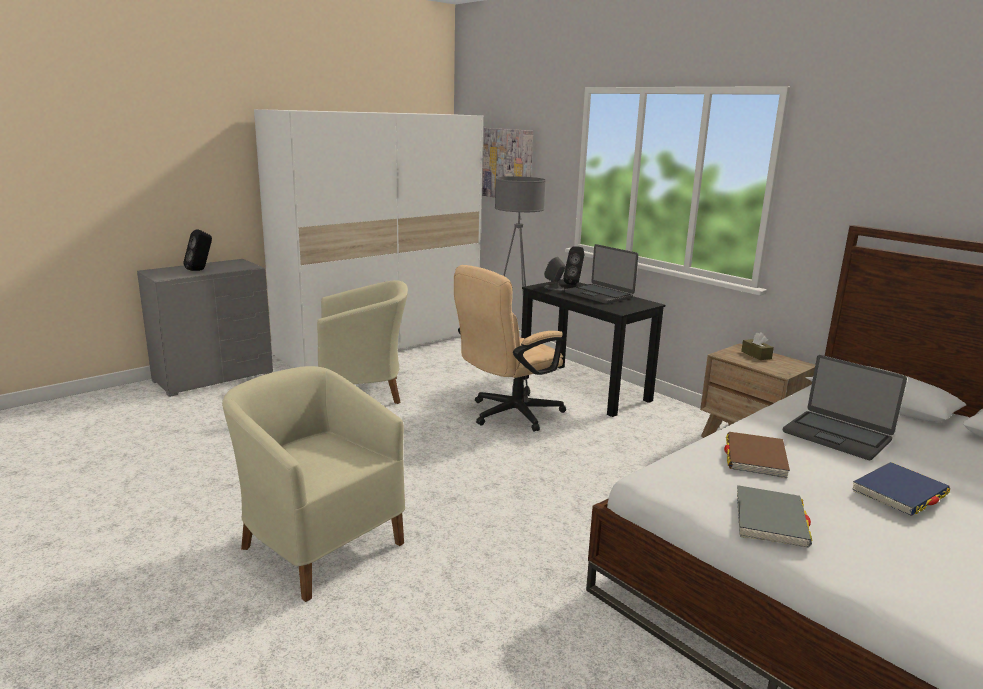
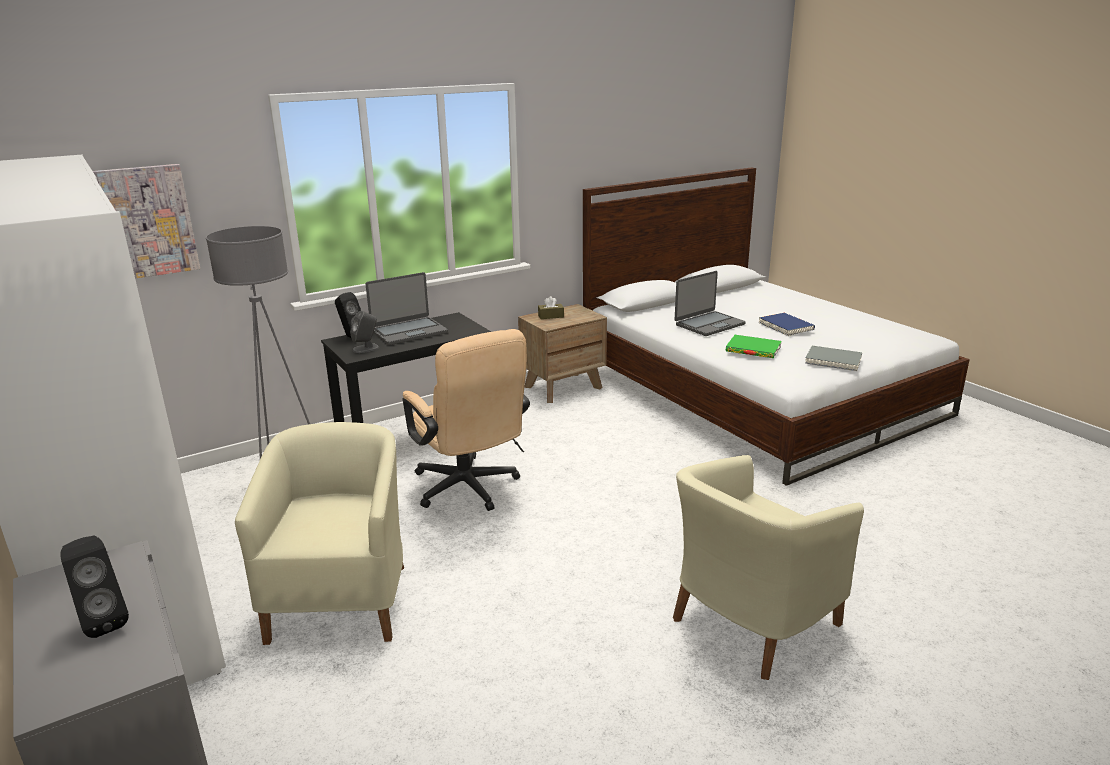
camera: 80 degrees left, 5 degrees up
brown book [724,432,790,479] -> green book [726,335,782,358]

